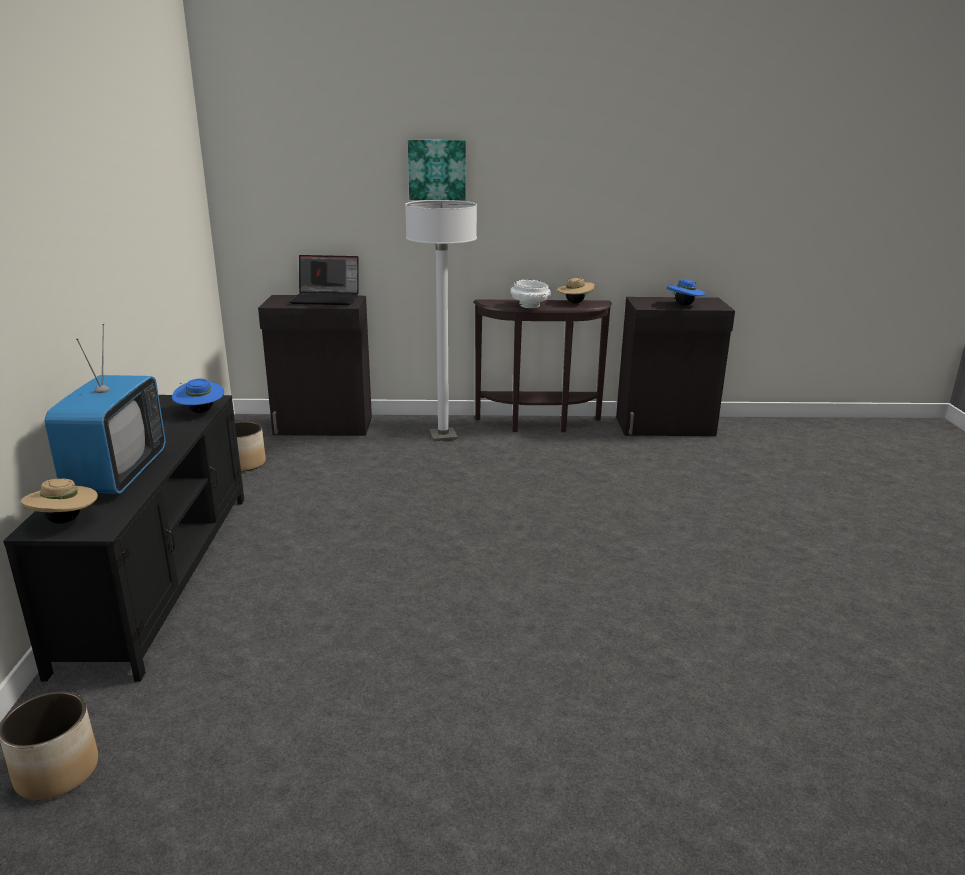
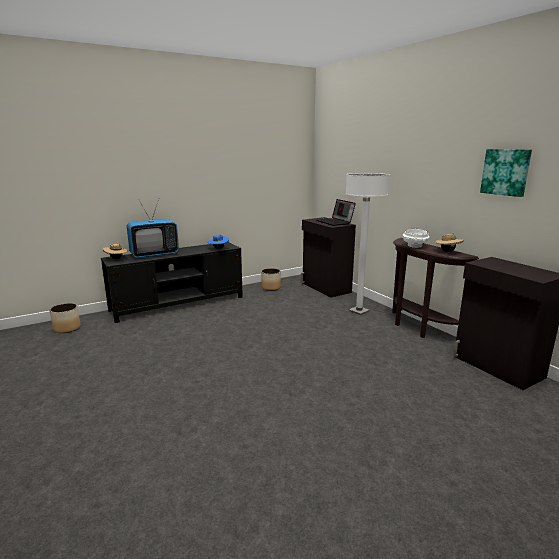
camera: 60 degrees right, 5 degrees down
picture [408,140,466,201] -> picture moved to [480,149,532,197]
blue hat [667,280,706,306] -> none

